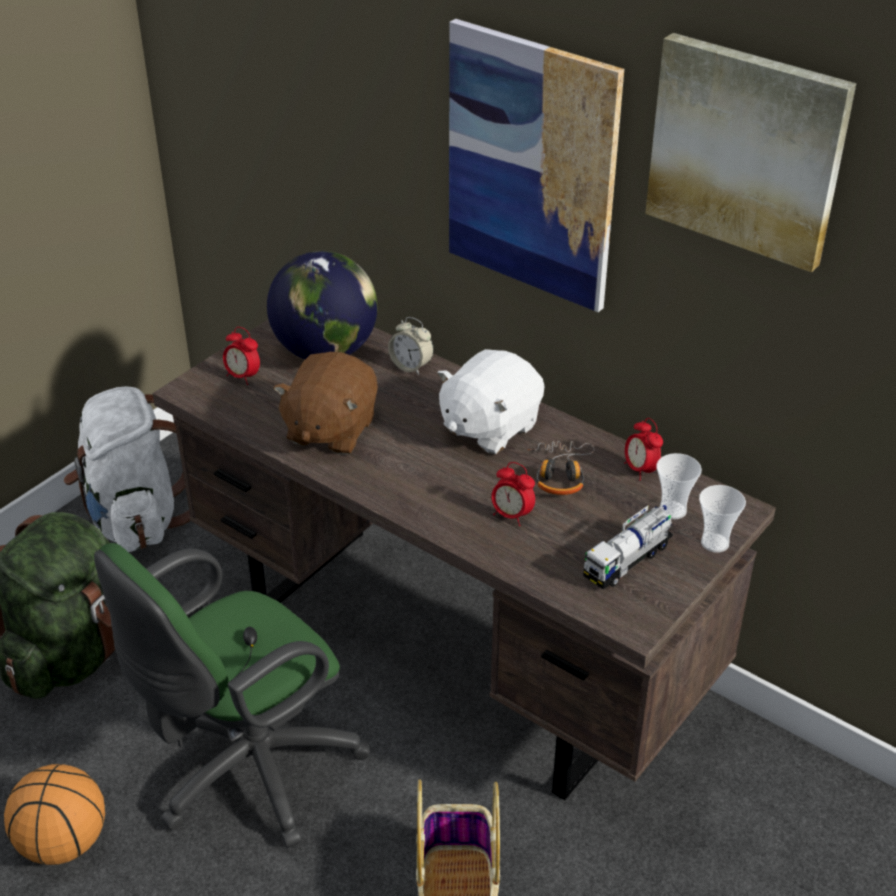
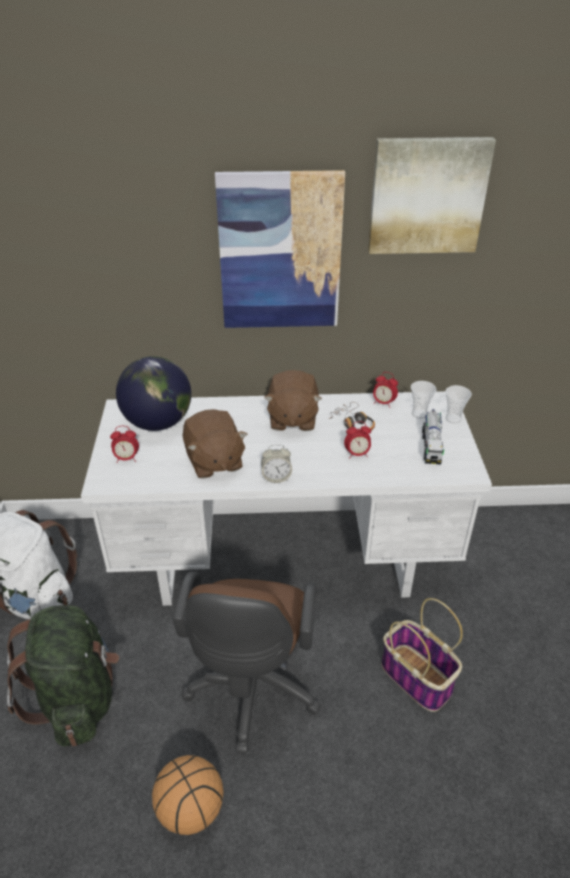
camera: 40 degrees left, 0 degrees up
green office chair [94,543,370,848] -> brown office chair [173,571,321,754]
brown desk [152,319,776,800] -> white desk [81,391,492,606]
alarm clock [388,317,434,375] -> alarm clock moved to [261,444,292,483]
white plush toy [437,349,545,454] -> brown plush toy [264,370,322,431]

